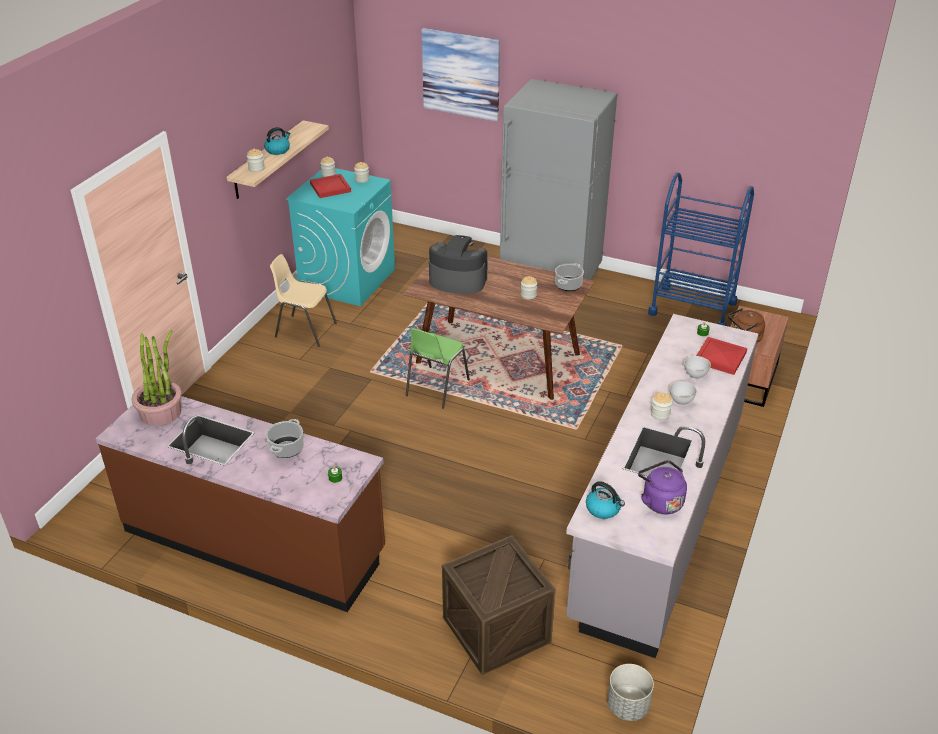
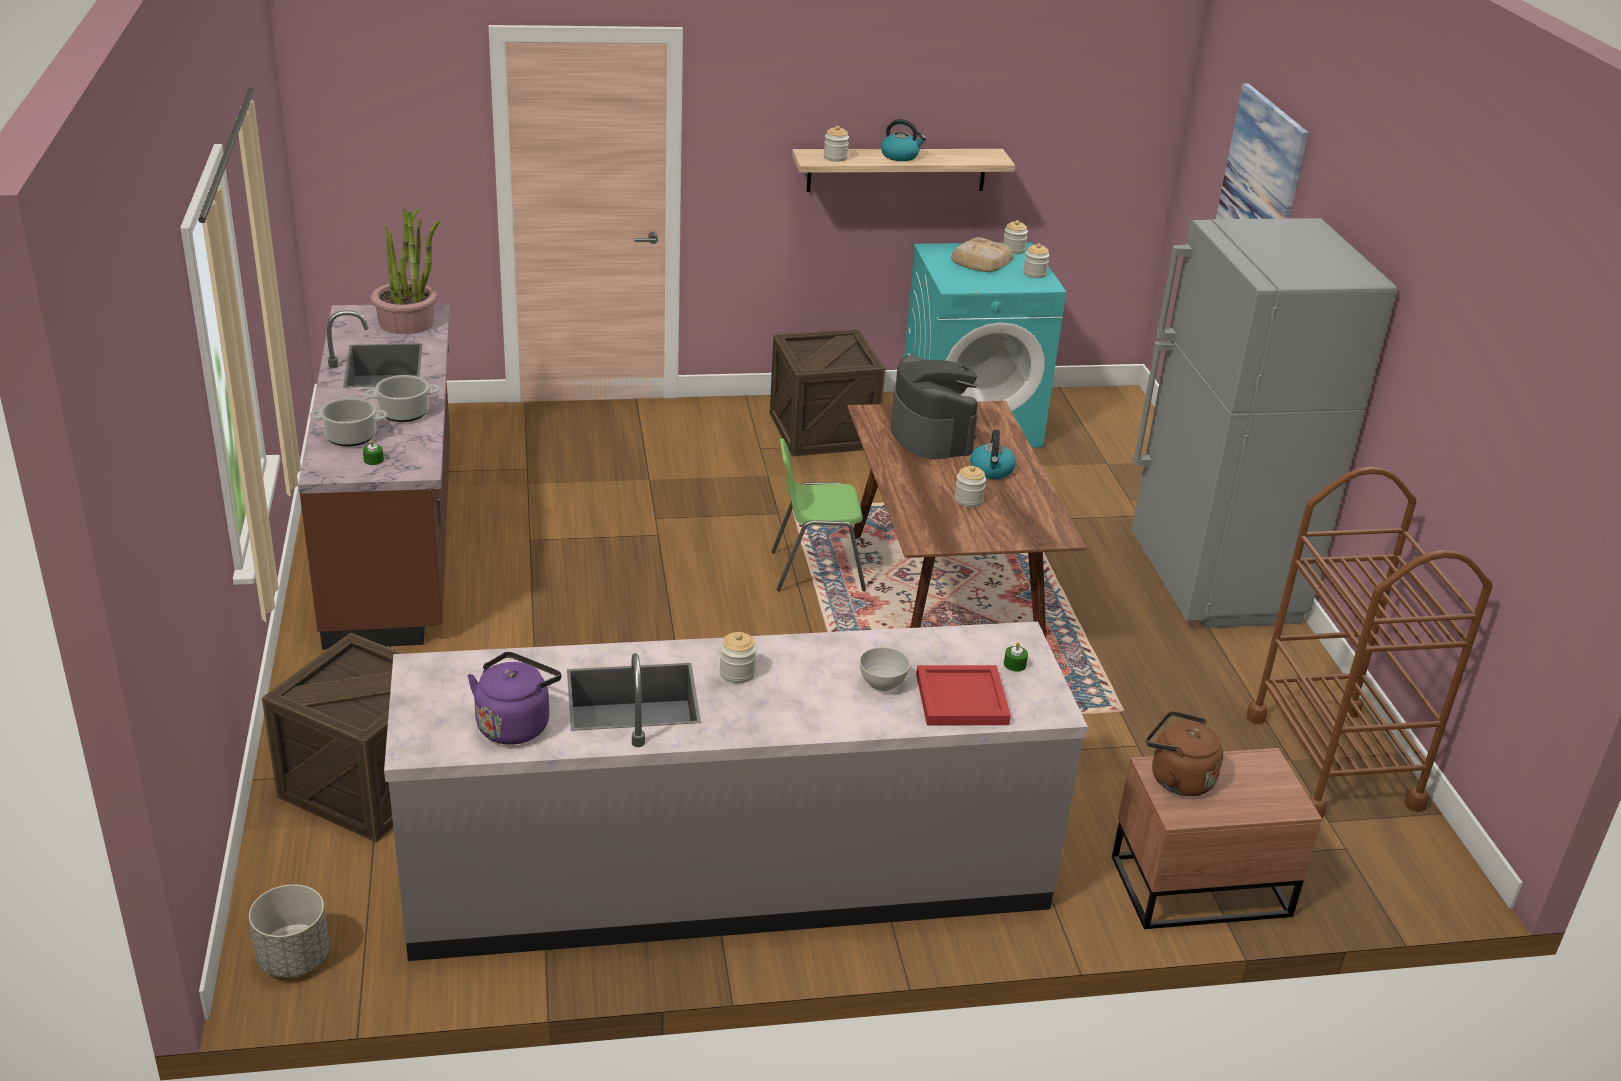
camera: 55 degrees right, 5 degrees down
beige chair [270,254,337,347] -> crate [770,329,886,456]
red tray [310,174,351,198] -> bread [951,237,1013,272]
cooking pot [555,263,584,291] -> cooking pot moved to [310,398,388,446]
kettle [586,481,625,519] -> kettle moved to [970,430,1016,479]
blue cart [648,173,754,326] -> brown cart [1246,467,1492,818]
grey bowl [670,381,697,405] -> none

